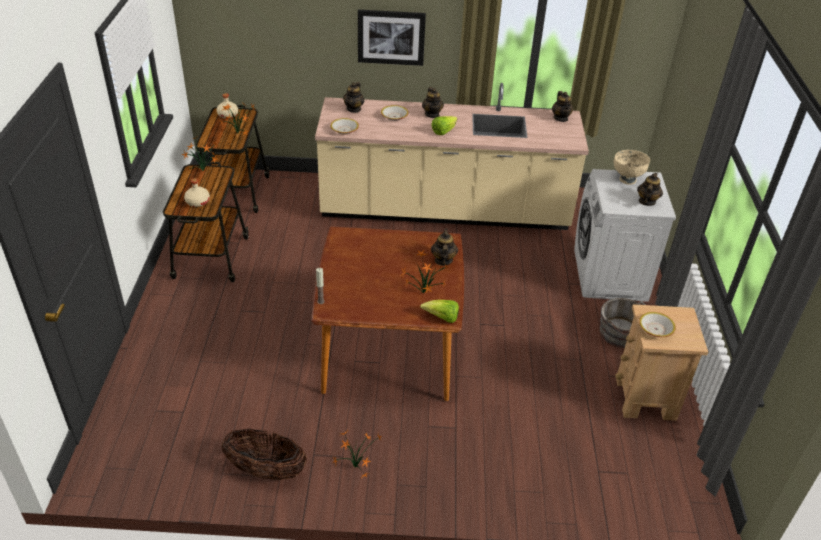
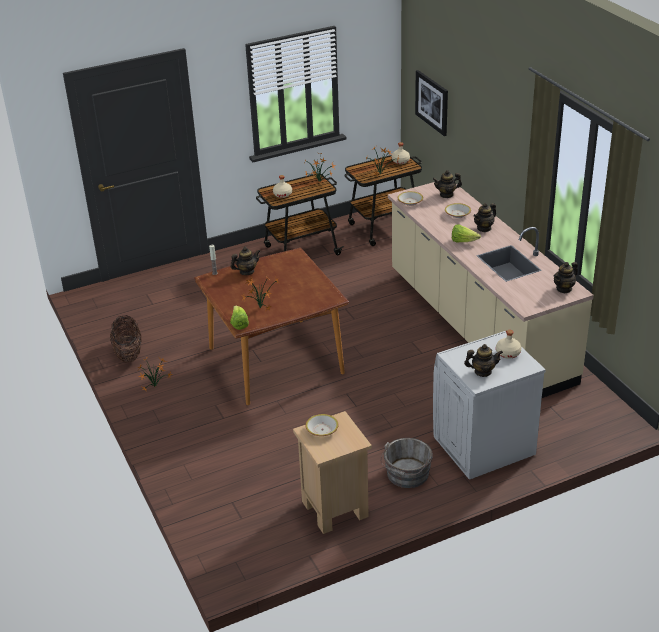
camera: 65 degrees right, 5 degrees down
picture [358,10,426,66] -> picture moved to [415,70,448,136]
teapot [431,228,458,266] -> teapot moved to [231,247,260,275]
beige bowl [614,150,650,185] -> beige bottle [496,330,521,359]

